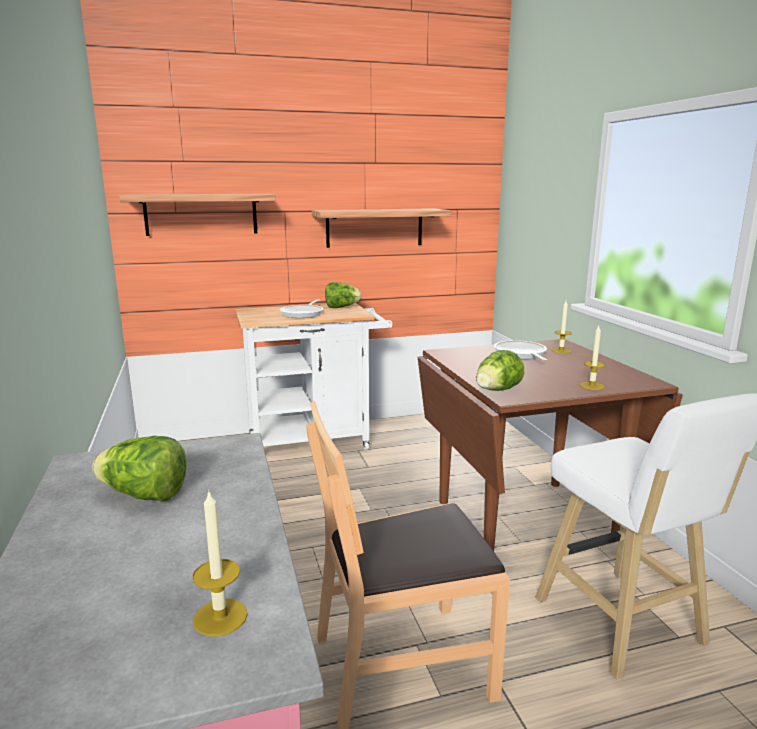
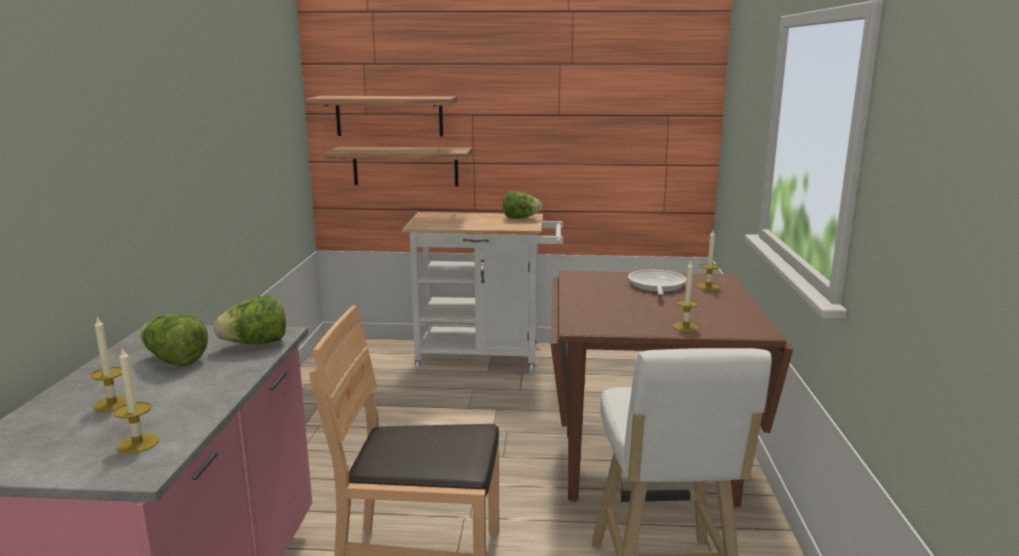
camera: 20 degrees right, 0 degrees up
frying pan [280,300,323,318] -> none
shelf [312,208,451,248] -> shelf moved to [324,147,472,186]
lettuce [476,350,524,391] -> lettuce moved to [214,296,286,344]
none -> candle [90,316,127,413]

